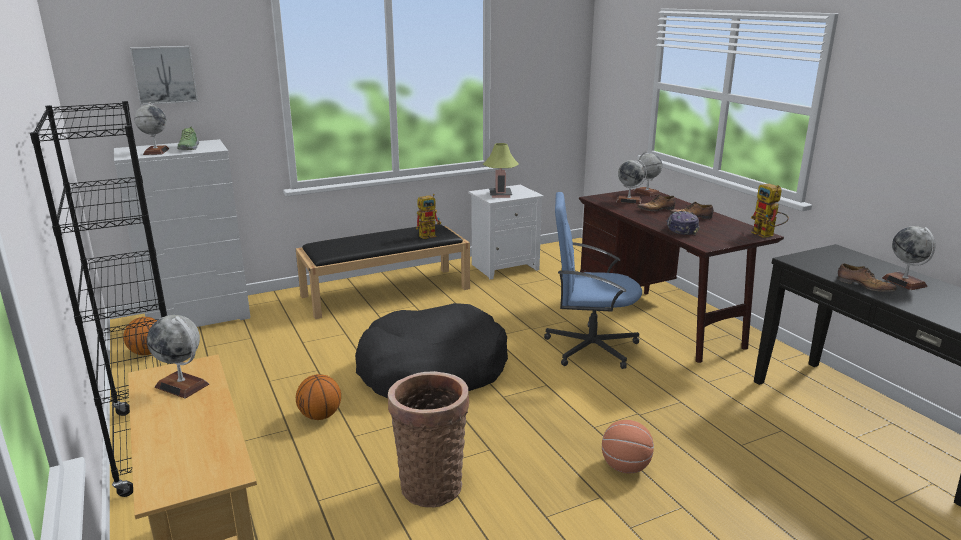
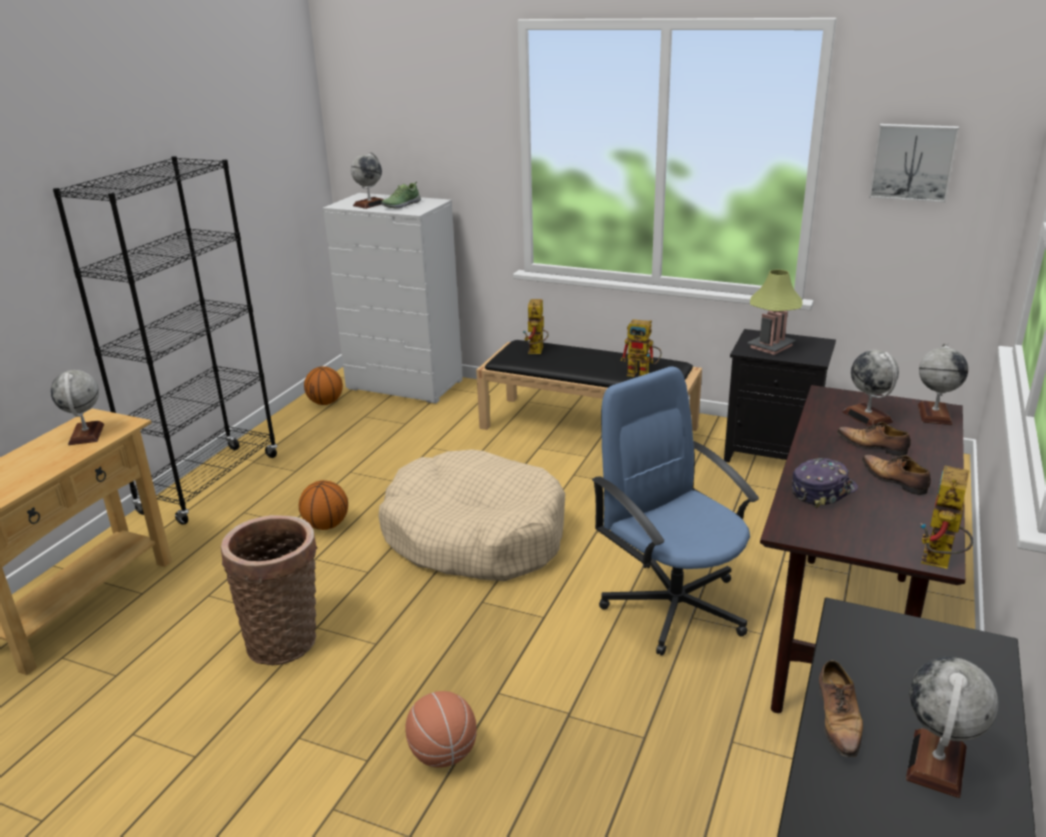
camera: 50 degrees right, 5 degrees up
picture [130,46,198,105] -> picture moved to [869,124,959,203]
black dog bed [355,303,508,399] -> beige dog bed [379,449,565,581]
white nightstand [468,185,544,280] -> black nightstand [724,329,836,462]
none -> toy robot [523,299,549,354]

